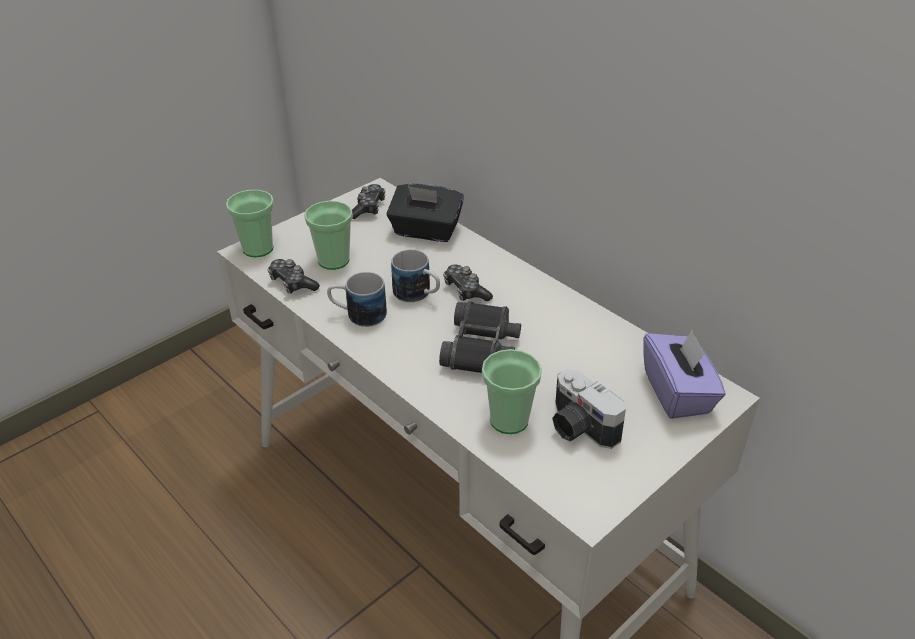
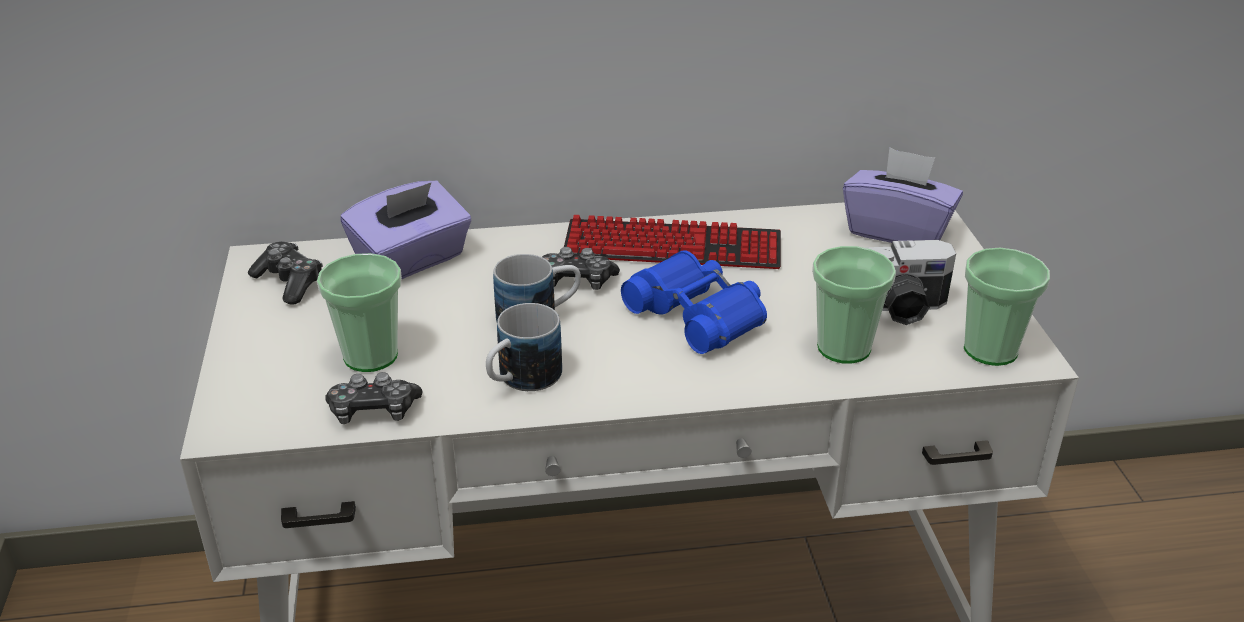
camera: 55 degrees left, 5 degrees down
cup [226,190,274,257] -> cup moved to [964,248,1050,366]
black tissue box [387,184,464,242] -> purple tissue box [341,181,471,280]
black binoculars [439,301,521,373] -> blue binoculars [621,250,767,354]
none -> keyboard [564,215,781,269]

